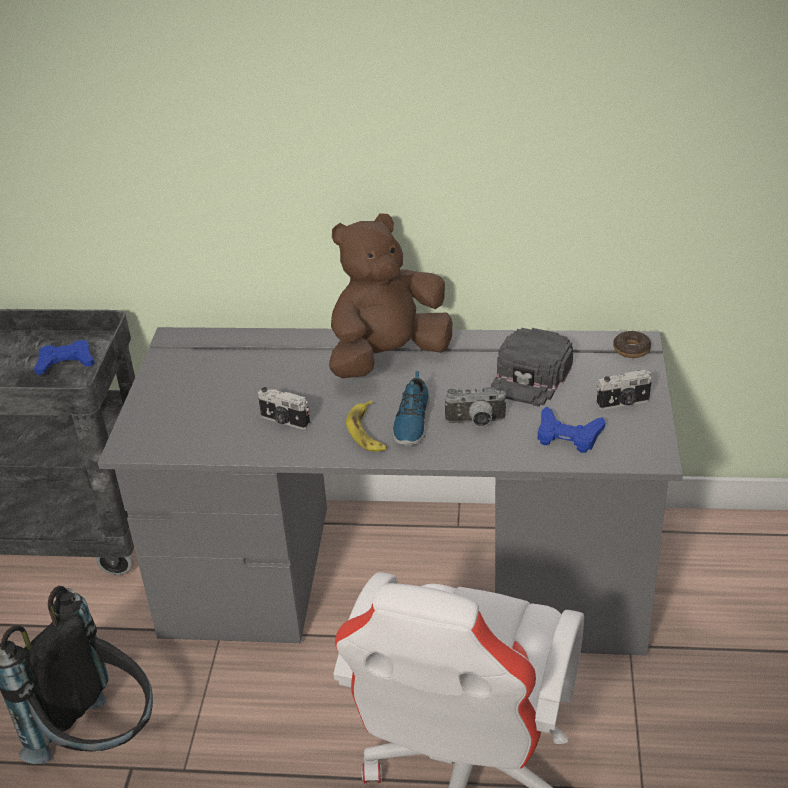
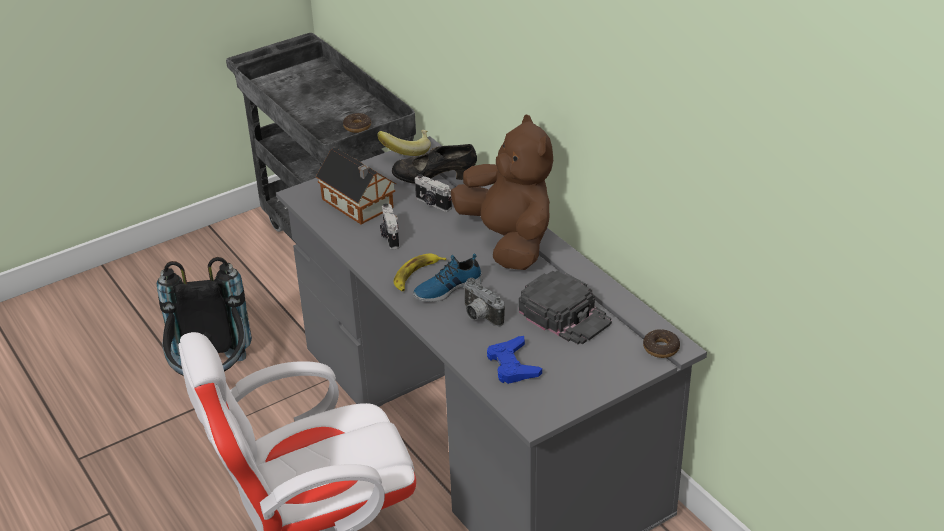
camera: 50 degrees right, 0 degrees up
blue game controller [34,340,95,375] -> donut [343,113,371,133]
brown plush toy [329,213,452,378] -> brown plush toy turned 45 degrees clockwise [450,114,553,270]
black cap [491,328,573,407] -> black cap turned 120 degrees counterclockwise [519,271,612,344]
camera [597,369,653,410] -> camera moved to [415,174,452,212]
none -> toy house [316,148,396,225]
none -> banana [377,130,431,156]
none -> black shoe [392,144,477,184]

